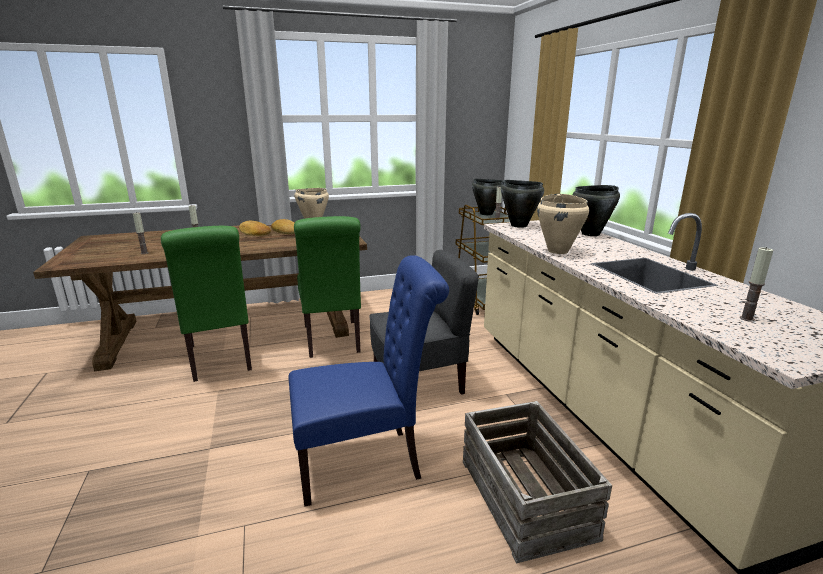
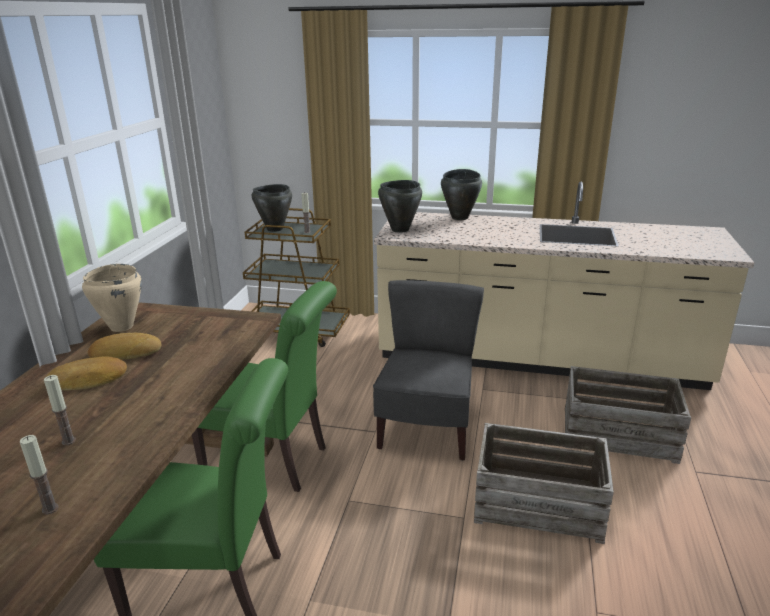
camera: 60 degrees left, 5 degrees up
blue chair [289,255,449,507] -> crate [474,423,614,544]
beige cooking pot [537,194,589,254] -> none
candle [740,247,773,322] -> none

